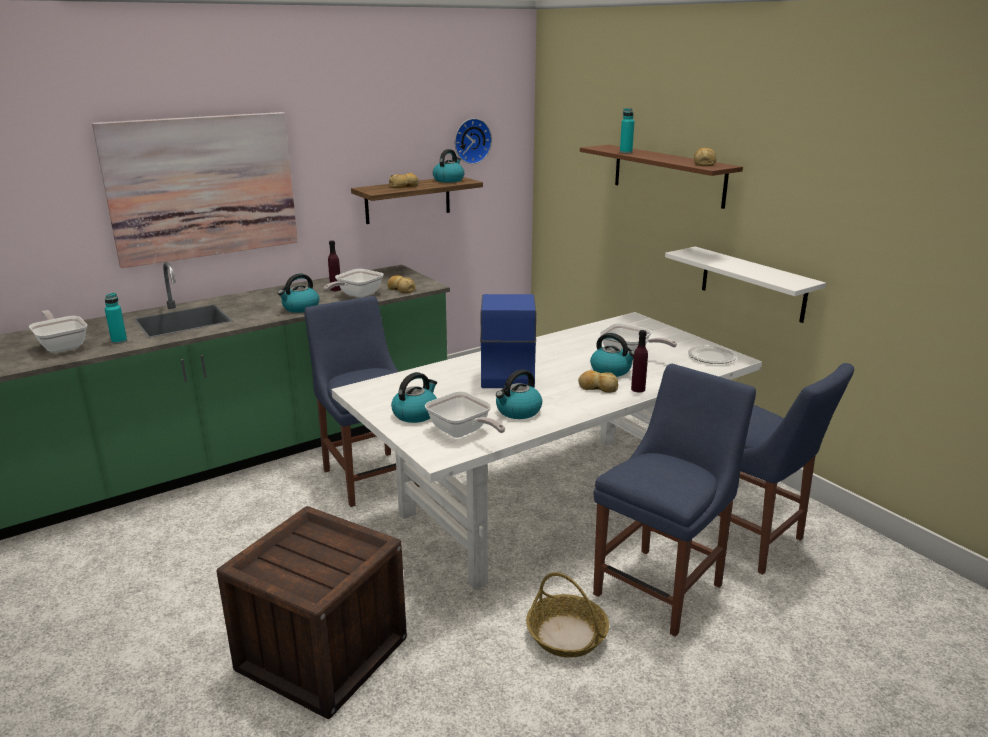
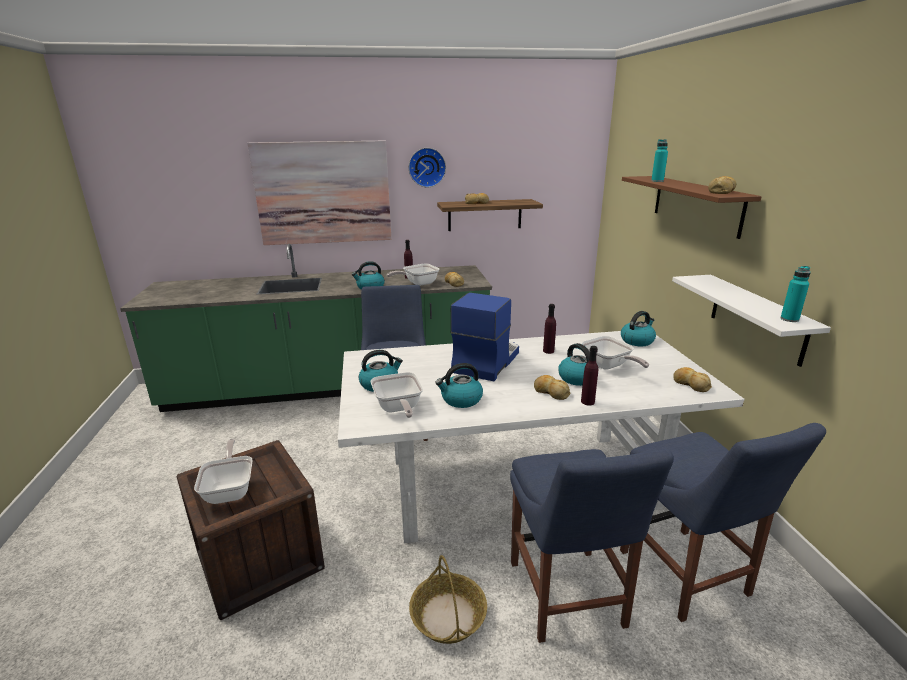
camera: 25 degrees right, 0 degrees up
frying pan [29,310,87,353] -> frying pan moved to [194,439,253,504]
turquoise bottle [105,293,127,344] -> turquoise bottle moved to [780,266,811,322]
kettle [433,149,465,183] -> kettle moved to [621,311,656,346]
wall clock [455,118,492,164] -> wall clock moved to [409,148,446,187]
blue chair [593,364,756,637] -> blue chair turned 105 degrees clockwise [510,449,674,643]
plate [688,345,737,364] -> bread [673,367,712,392]
none -> purple bottle [543,304,556,354]

